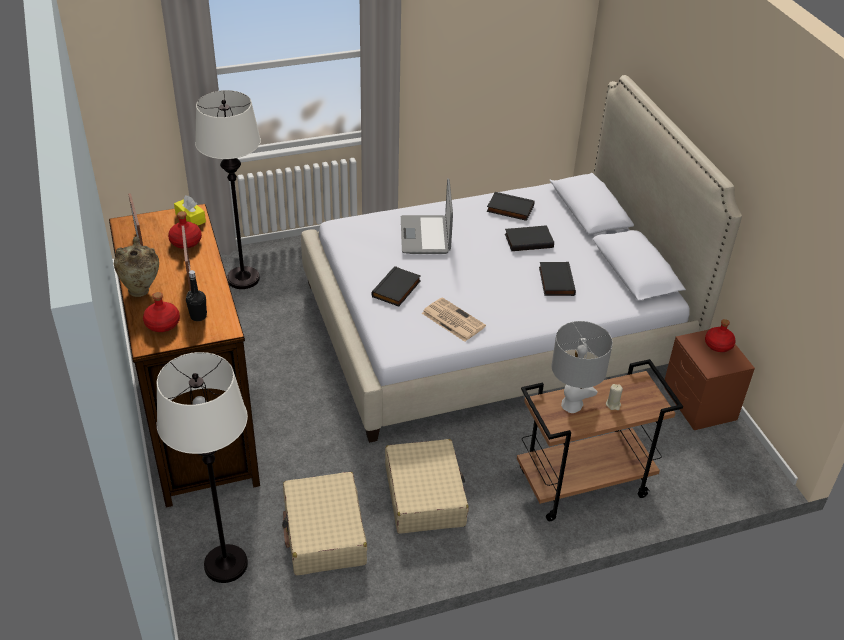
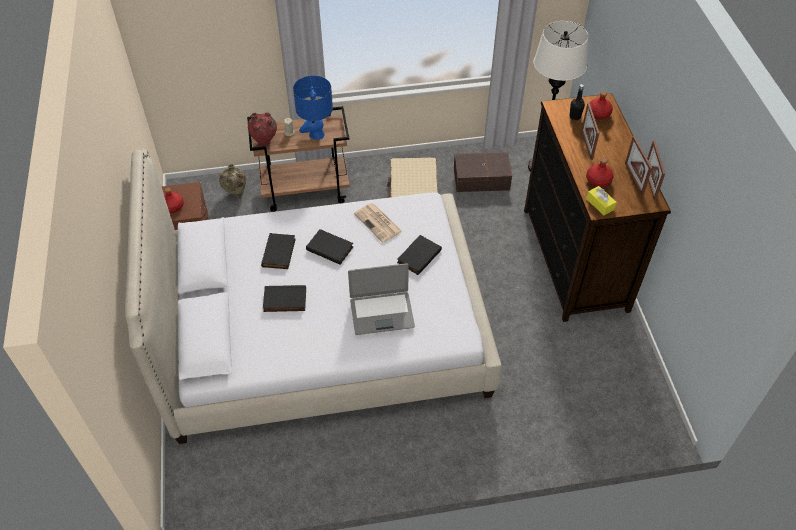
camera: 170 degrees left, 10 degrees up
beige vase [114,236,159,297] -> beige vase moved to [219,164,246,197]
white floor lamp [195,90,261,289] -> none
beige suitcase [282,472,367,575] -> brown storage box [454,152,512,192]
laptop [401,178,453,254] -> laptop turned 75 degrees clockwise [348,263,415,335]
black book [487,192,535,221] -> black book moved to [306,229,354,265]
grey table lamp [552,321,613,413] -> blue table lamp [293,76,333,140]
none -> red vase [248,112,277,146]
none -> picture frame [647,140,665,200]

